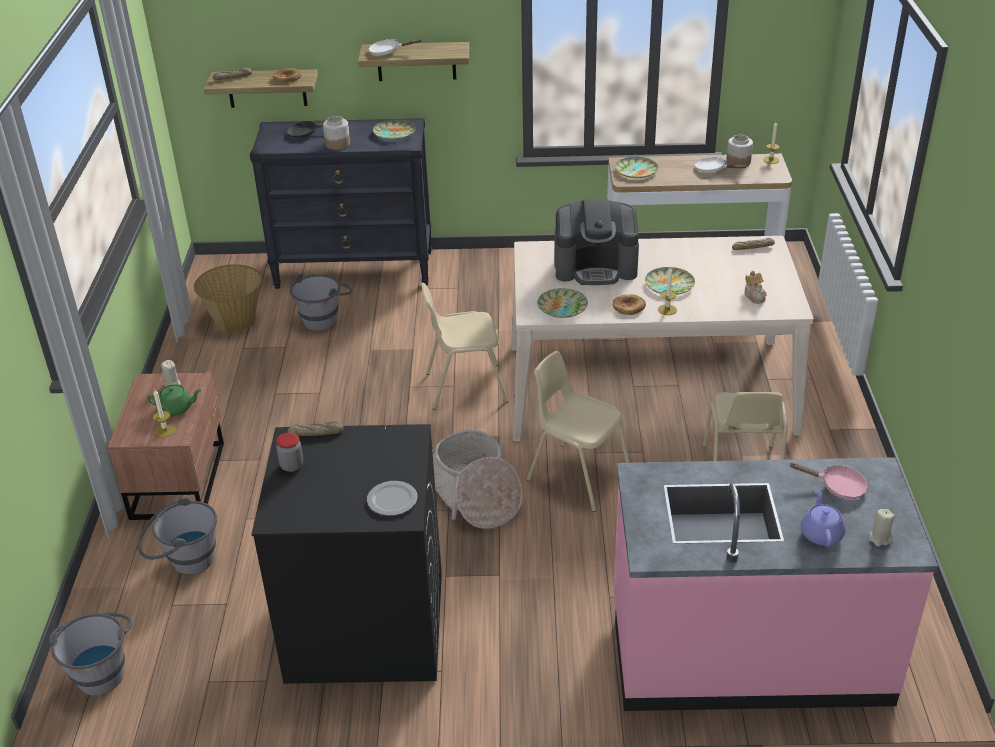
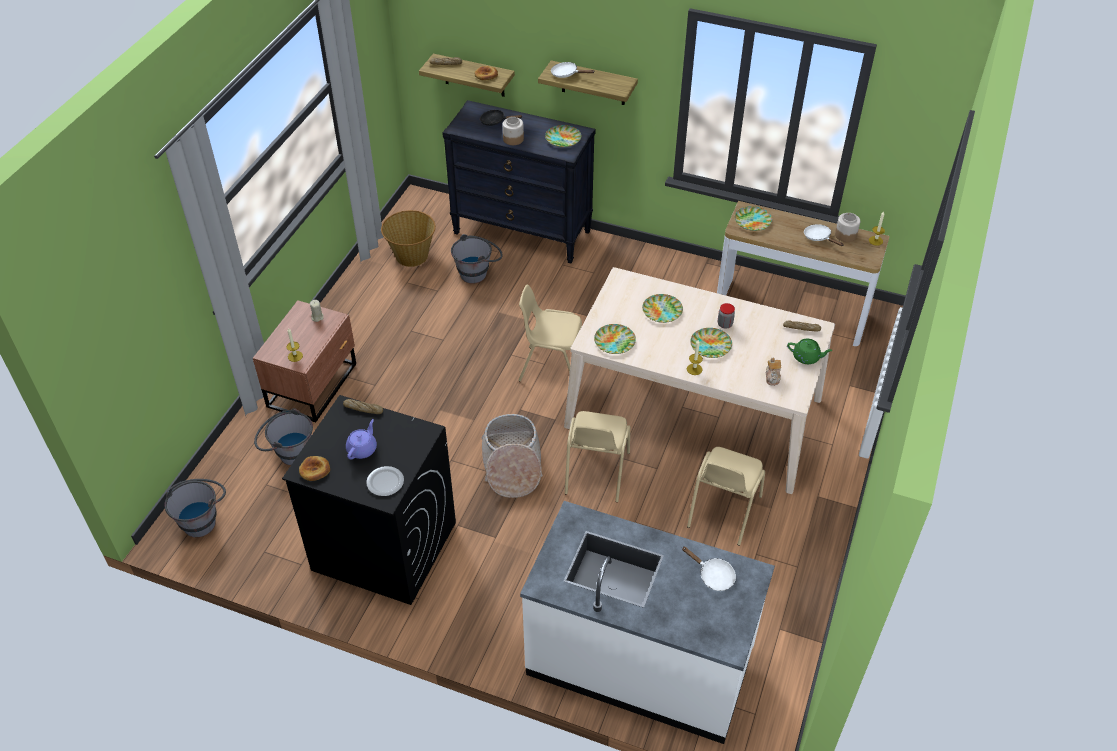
camera: 20 degrees right, 10 degrees up
green teapot [147,384,201,416] -> green teapot moved to [787,339,833,364]
jar [276,433,303,472] -> jar moved to [718,303,735,329]
beige chair [527,351,630,512] -> beige chair turned 135 degrees counterclockwise [565,411,630,502]
coffee machine [554,199,639,285] -> plate [642,294,683,323]
bread [613,294,646,315] -> bread moved to [299,456,330,481]
pink counter [614,457,938,711] -> white counter [520,501,775,744]
pink frying pan [789,463,868,499] -> white frying pan [682,547,736,591]
purple teapot [801,490,845,547] -> purple teapot moved to [346,419,377,459]
beige candle [869,509,895,546] -> none

